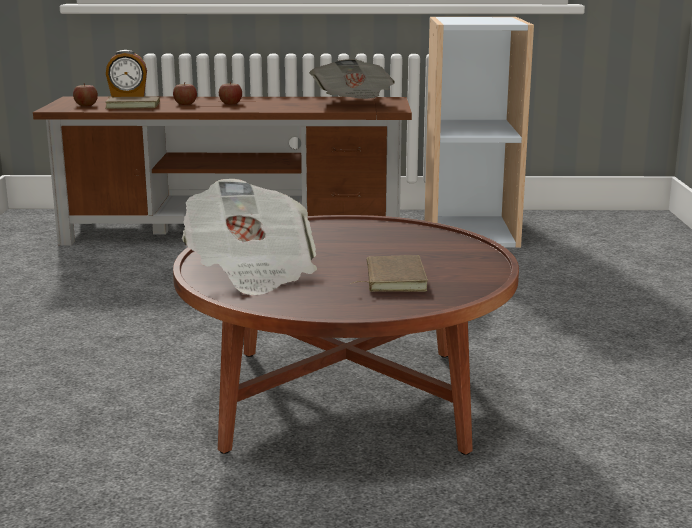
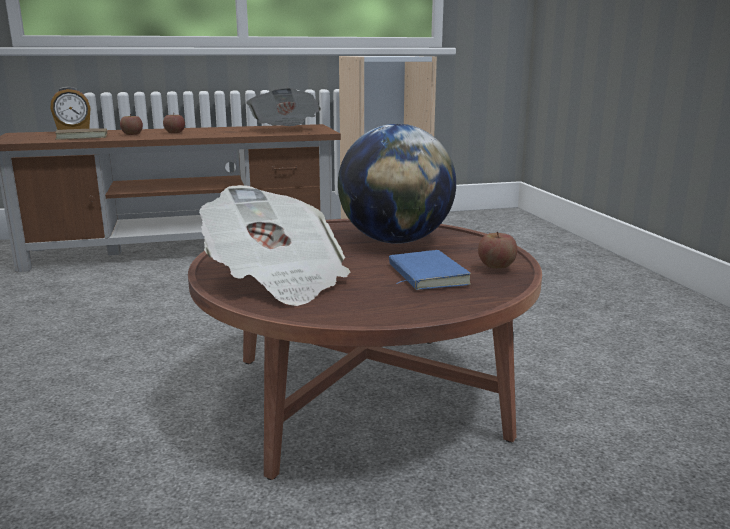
camera: 15 degrees left, 0 degrees up
apple [73,83,98,106] -> apple moved to [478,232,518,269]
brown book [351,255,428,292] -> blue book [389,250,471,290]
none -> globe [338,124,456,244]

